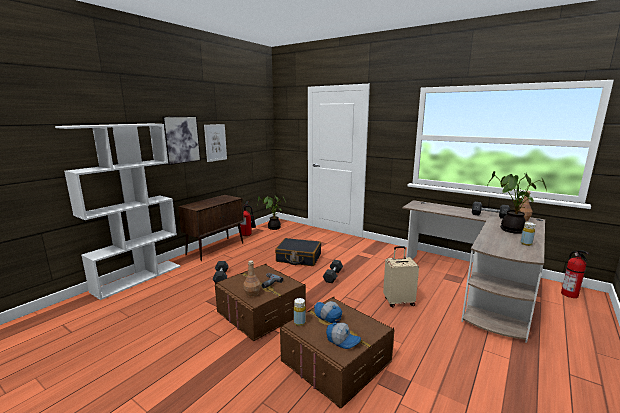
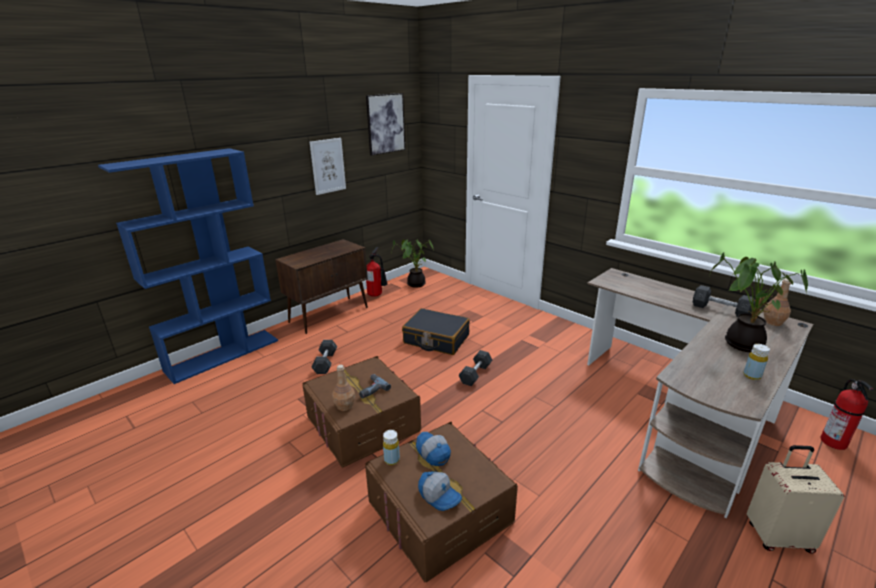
camera: 10 degrees right, 10 degrees up
white bookcase [55,124,180,300] -> blue bookcase [98,148,278,384]
picture [162,116,201,165] -> picture moved to [366,93,405,156]
beige suitcase [383,246,419,307] -> beige suitcase moved to [747,445,845,554]

